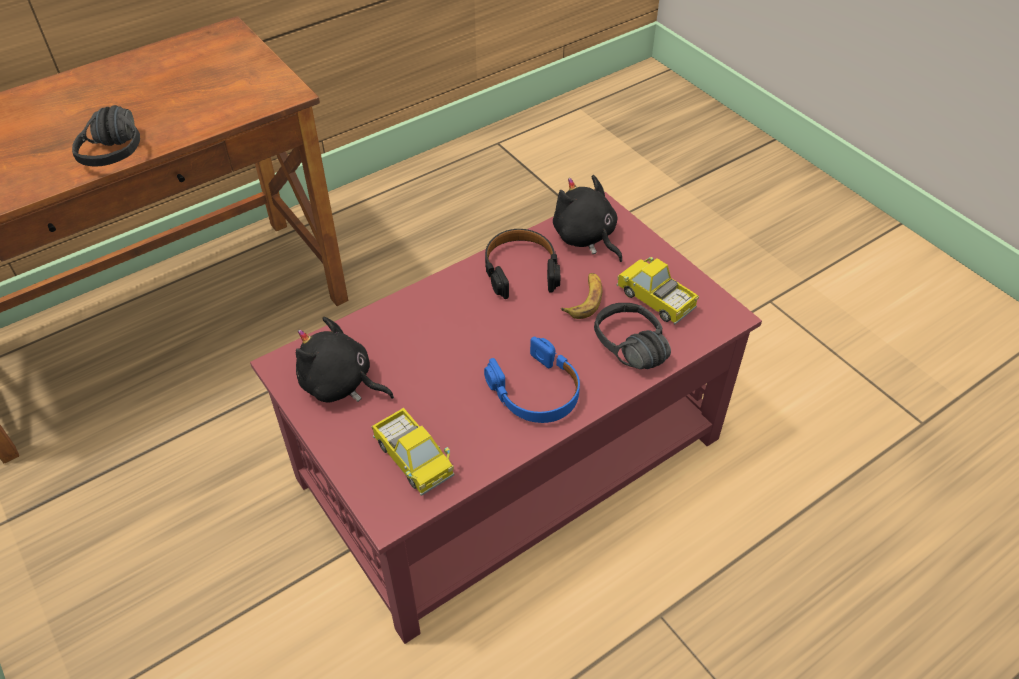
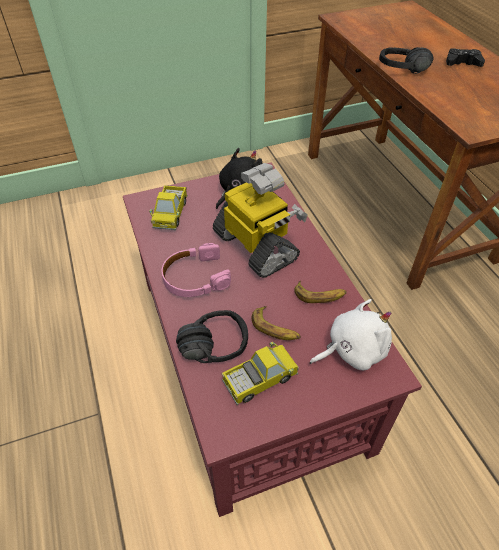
camera: 105 degrees right, 0 degrees up
toy truck [371,408,454,496] -> toy truck turned 60 degrees counterclockwise [149,185,188,230]
blue headphones [484,337,580,423] -> pink headphones [162,243,231,297]
black headphones [485,229,560,299] -> banana [294,281,347,303]
black plush toy [553,175,622,262] -> white plush toy [310,299,392,371]
none -> toy robot [213,163,308,278]
none -> black game controller [446,48,485,67]

